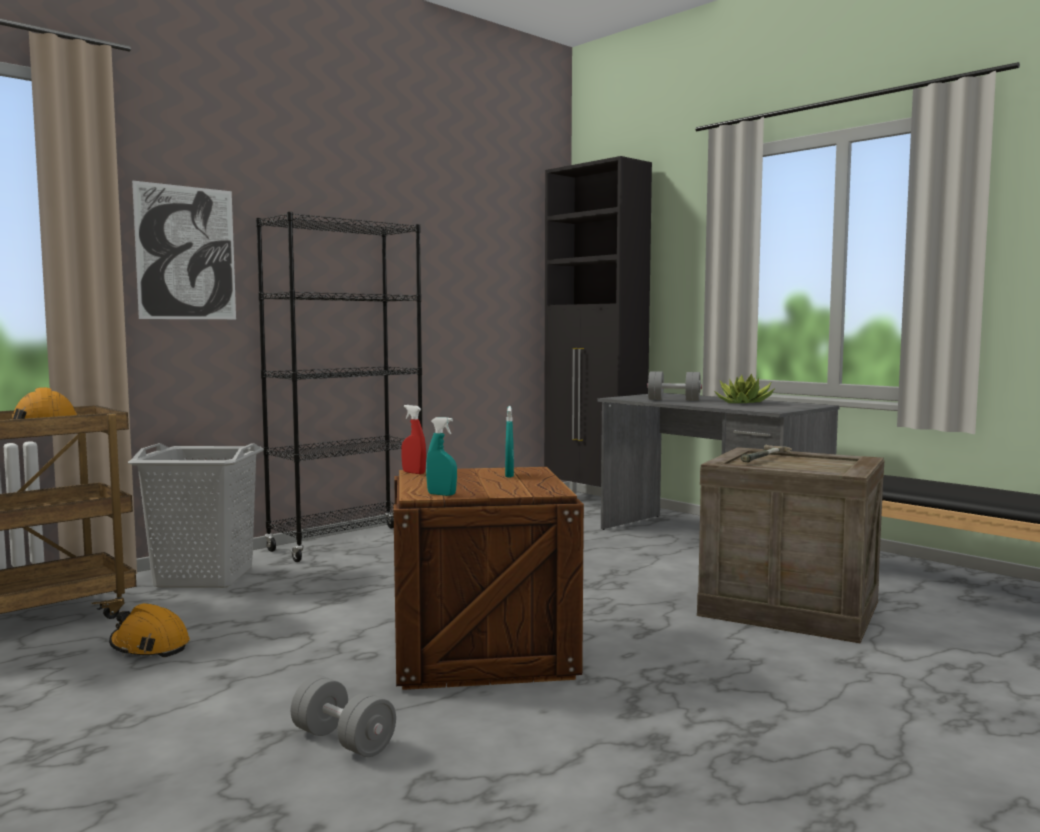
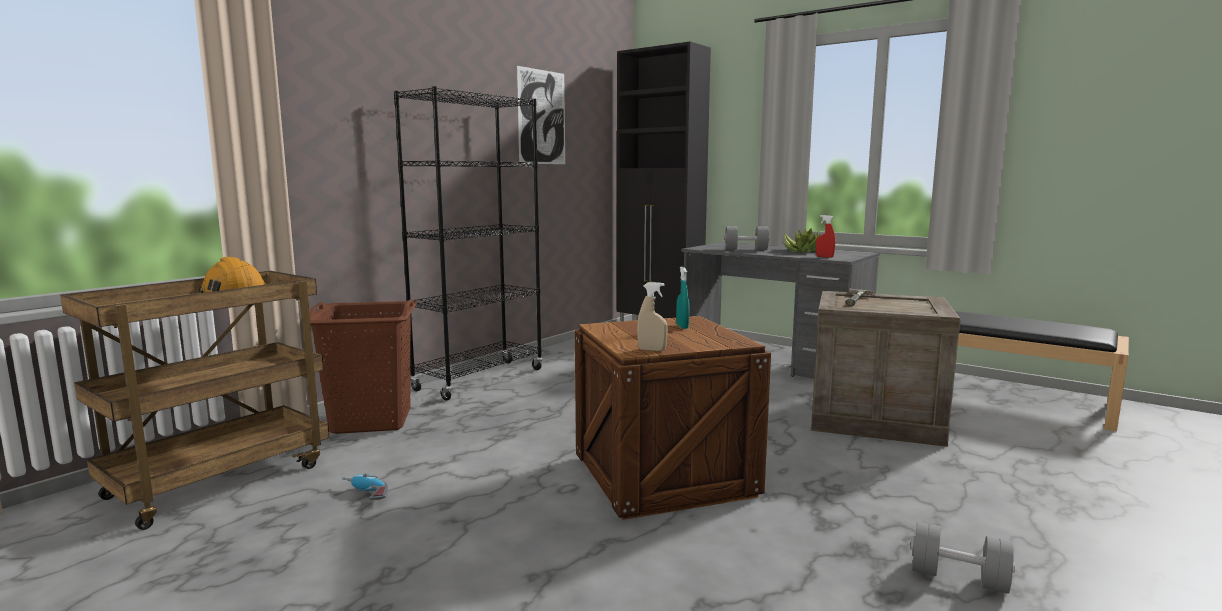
camera: 10 degrees left, 5 degrees up
orange hard hat [109,603,190,657] -> power drill [342,474,388,500]
grey laundry basket [128,443,264,588] -> brown laundry basket [309,299,417,434]
picture [132,180,236,319] -> picture moved to [517,66,565,164]
grey dumbbell [291,675,396,757] -> grey dumbbell moved to [910,521,1015,594]
red spray bottle [401,405,426,474] -> red spray bottle moved to [816,215,835,258]
turquoise spray bottle [426,417,457,496] -> beige spray bottle [637,282,668,351]

